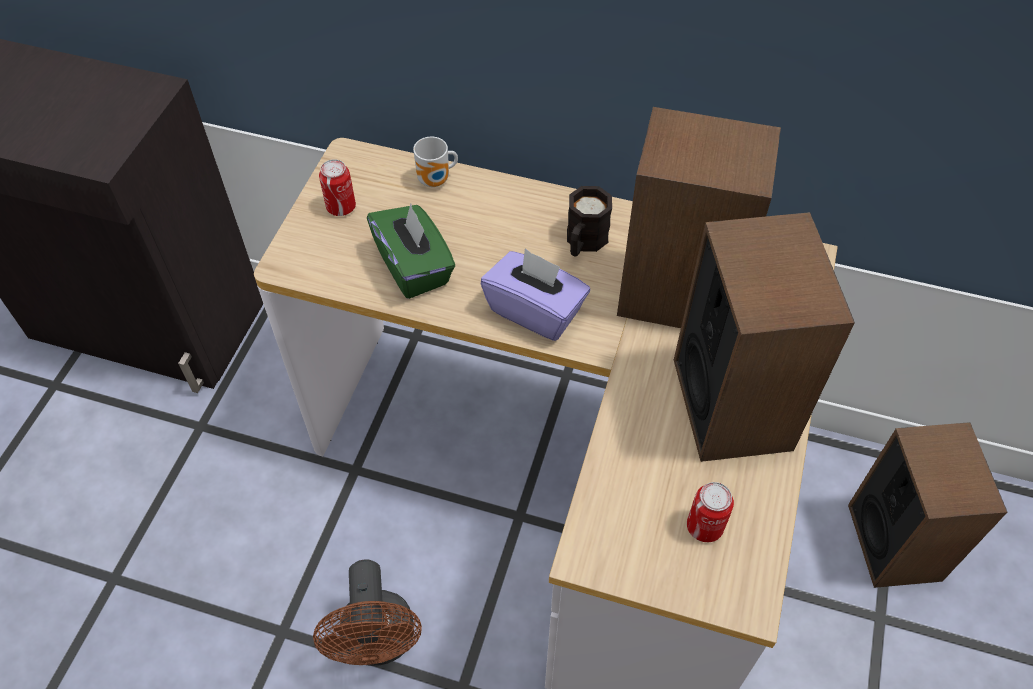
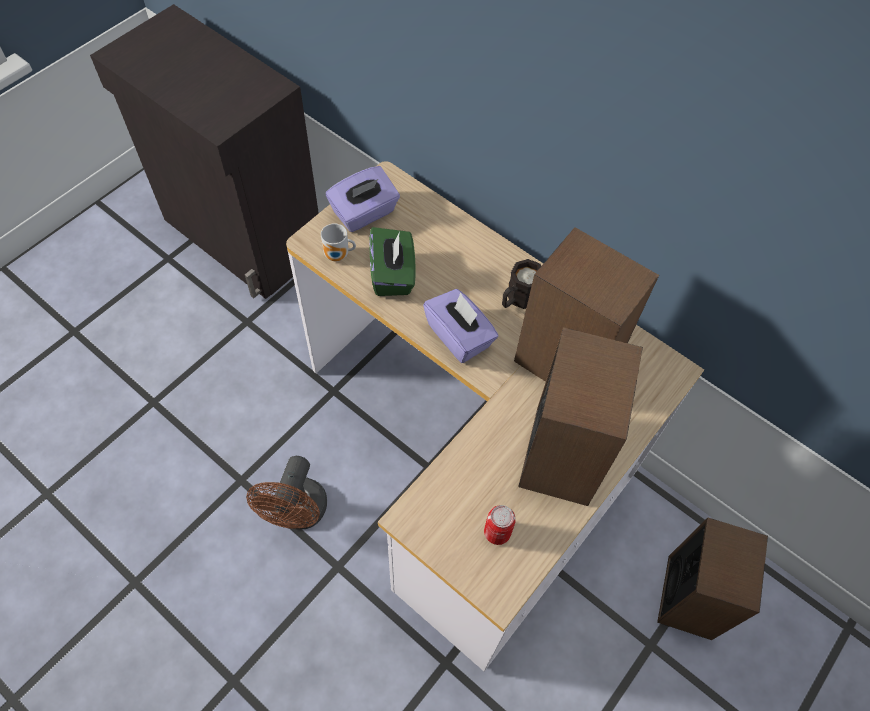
camera: 20 degrees right, 5 degrees up
can [319,159,356,216] -> purple tissue box [326,166,400,232]
mug [413,137,458,187] -> mug moved to [321,223,356,261]

